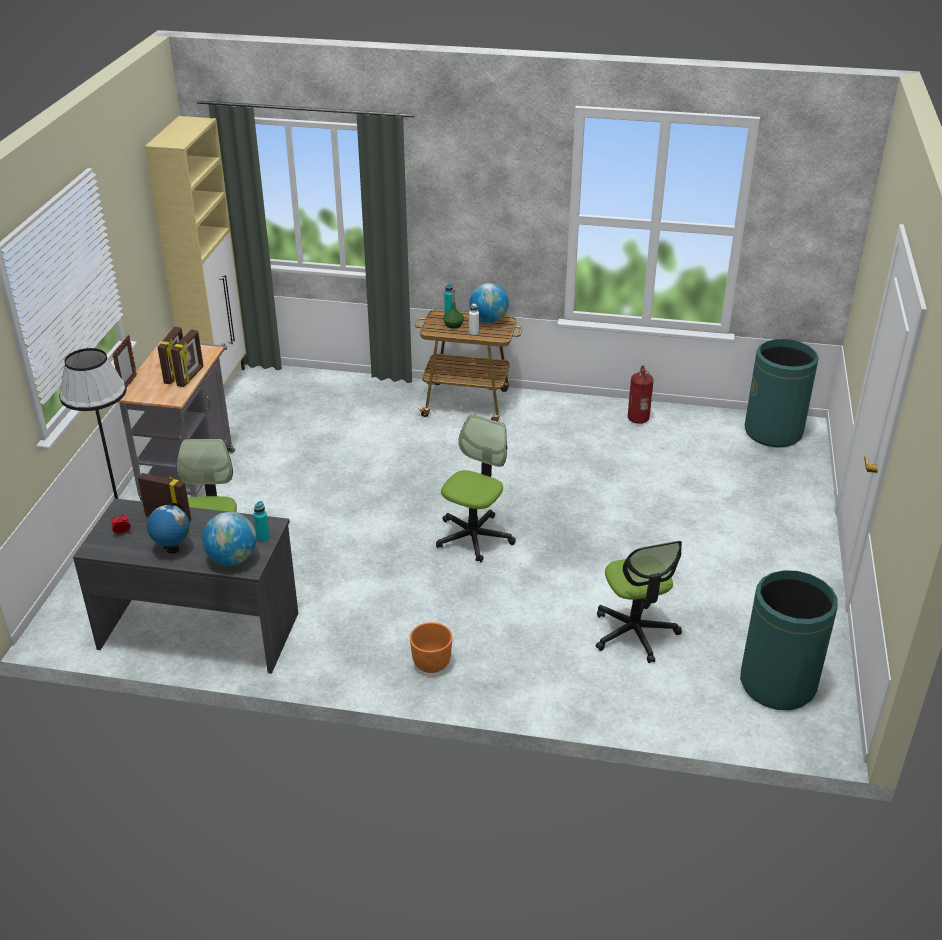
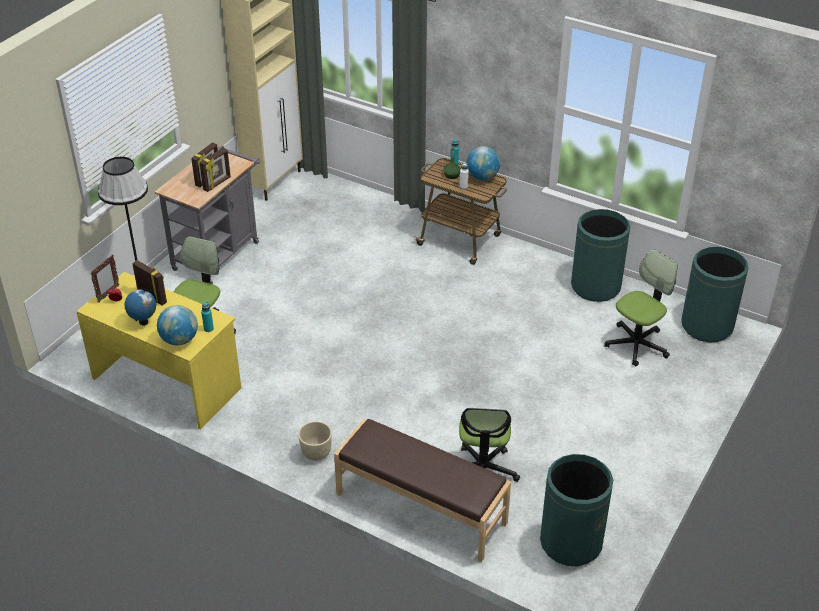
camera: 20 degrees right, 5 degrees up
grey desk [73,498,298,674] -> yellow desk [76,272,241,429]
picture frame [112,335,137,389] -> picture frame moved to [90,255,120,302]
orange planter [410,622,453,673] -> beige planter [298,421,332,461]
office chair [436,415,516,562] -> office chair moved to [604,249,678,367]
fire extinguisher [628,366,654,424] -> green trash can [571,209,630,302]
none -> brown bench [334,418,511,562]

